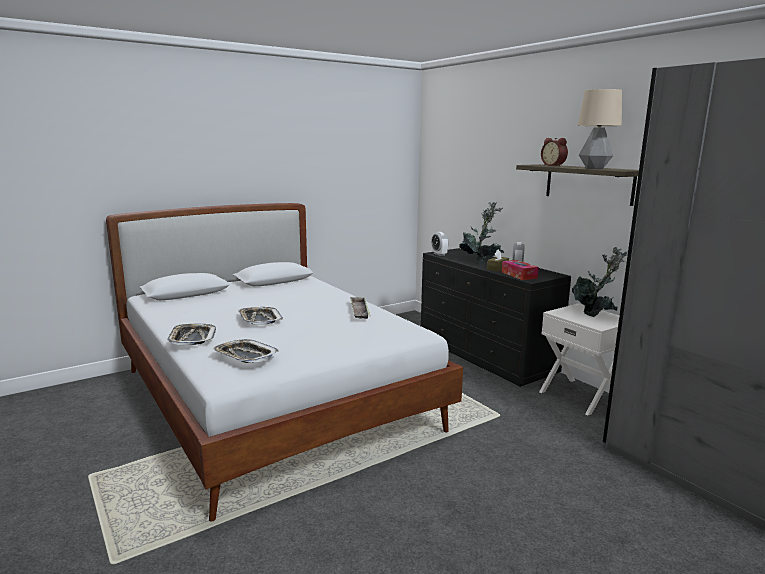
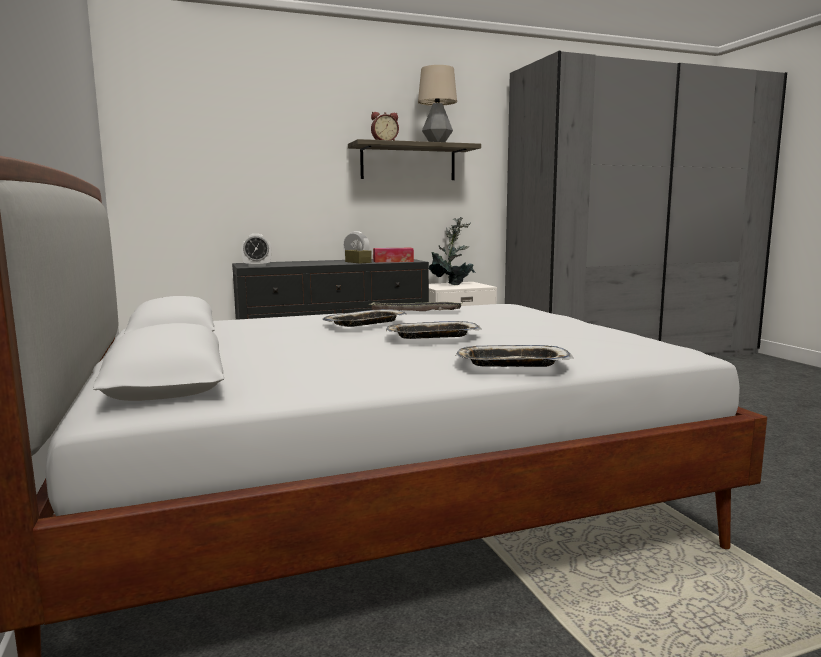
camera: 75 degrees left, 5 degrees down
tray [212,339,279,363] -> tray moved to [322,309,407,327]
potted plant [459,202,504,263] -> none

